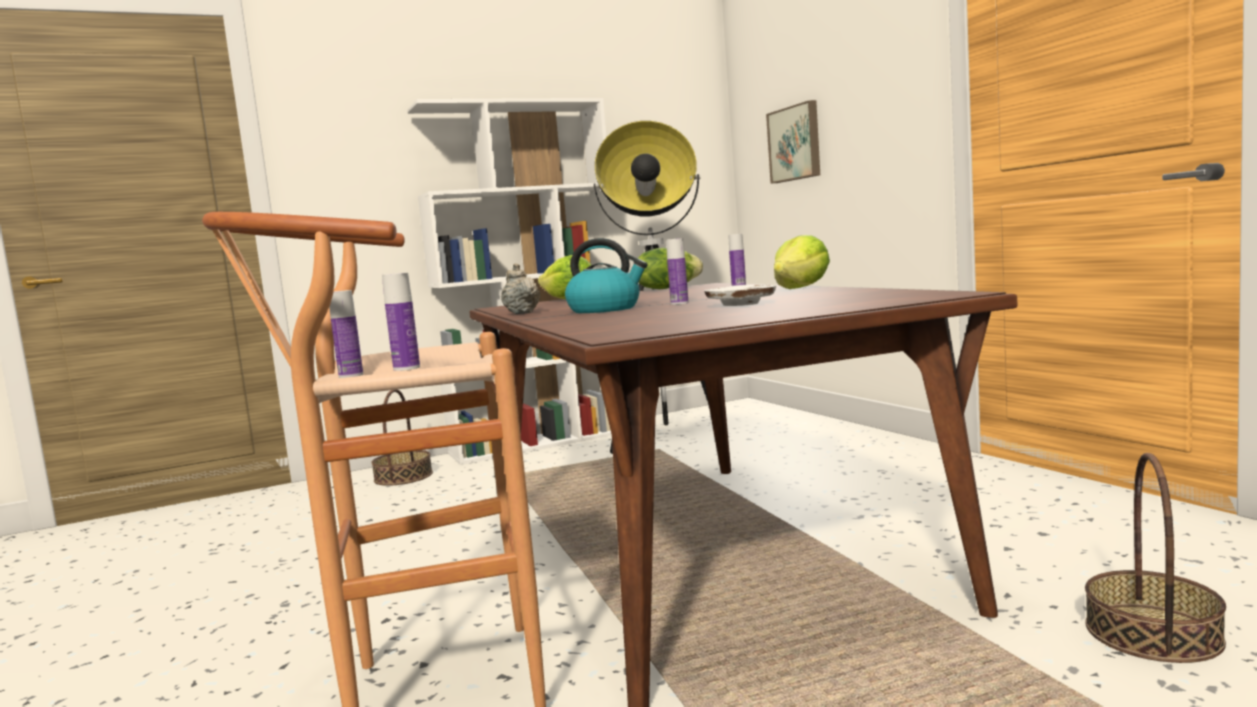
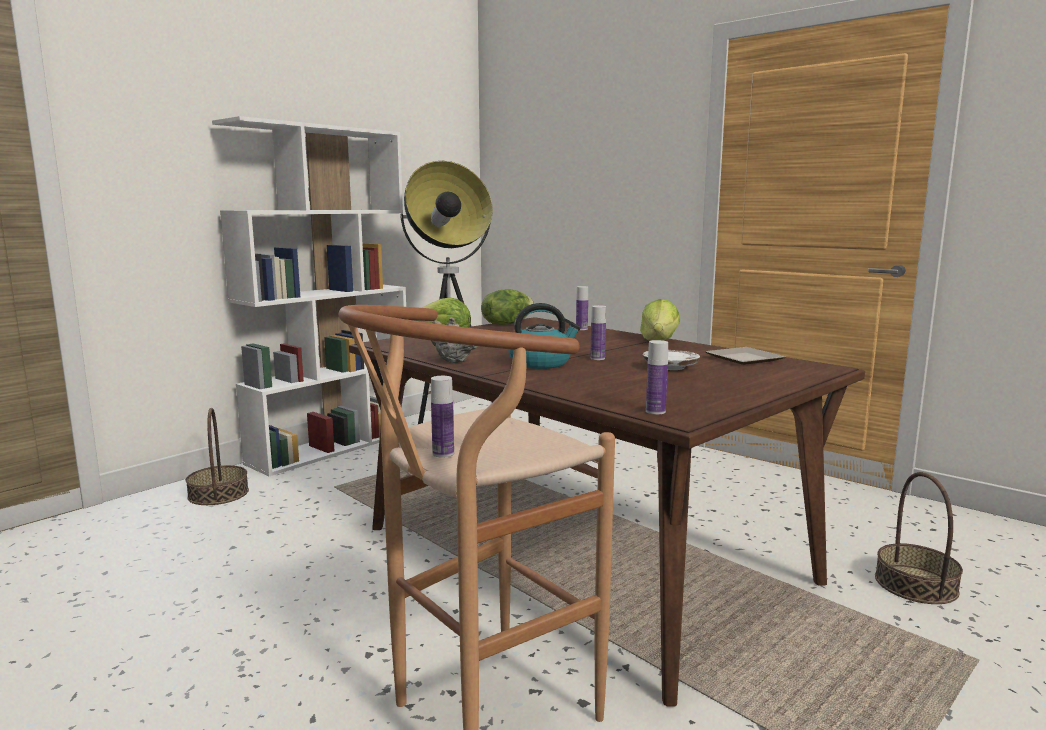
camera: 25 degrees left, 5 degrees up
bottle [382,273,420,371] -> bottle moved to [646,340,668,415]
picture [766,100,820,183] -> none
none -> plate [706,347,785,365]

